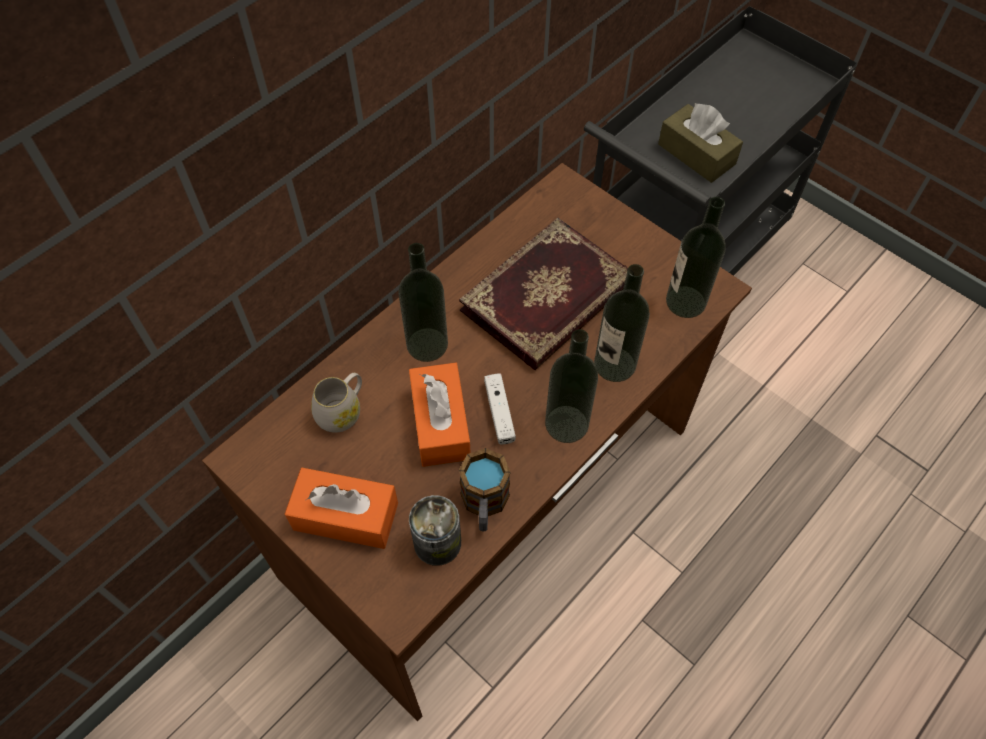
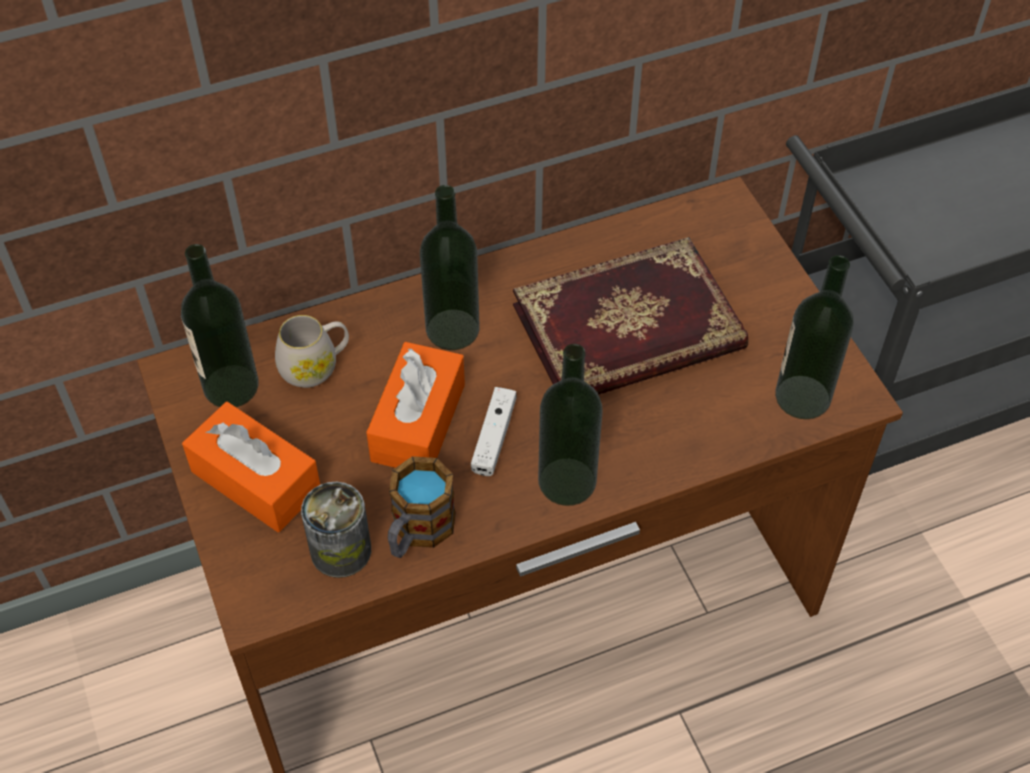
camera: 25 degrees right, 5 degrees down
bottle [594,264,650,382] -> bottle moved to [181,244,259,407]
brown tissue box [658,103,743,183] -> none

